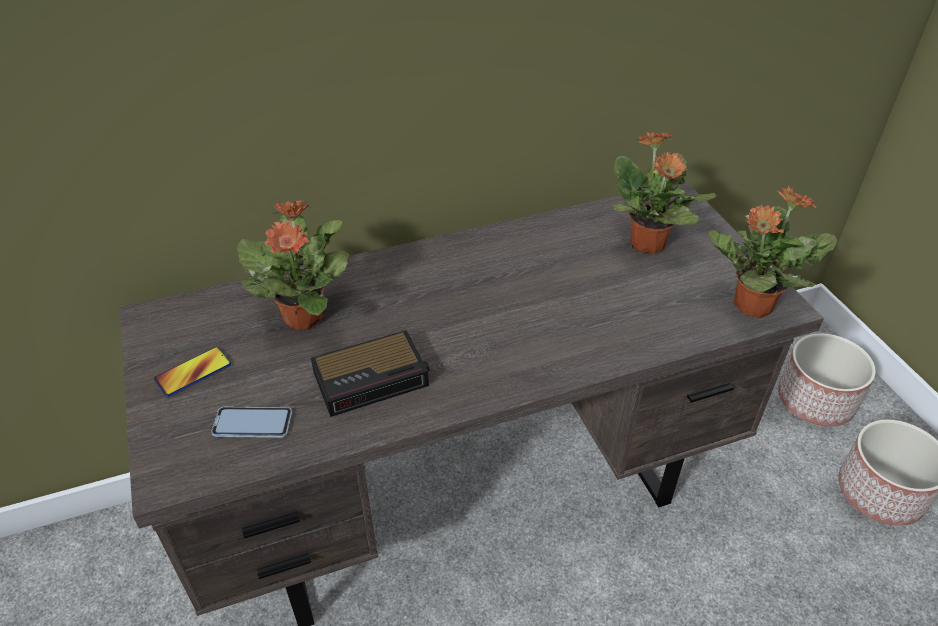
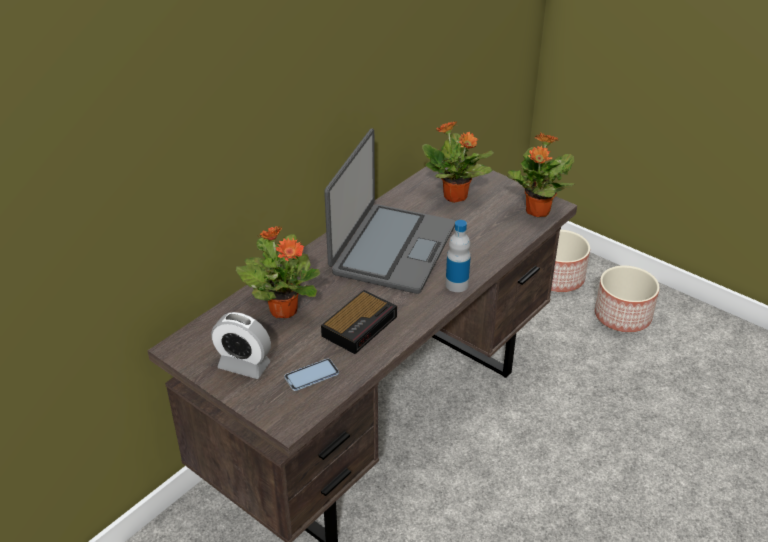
camera: 30 degrees left, 5 degrees down
phone [154,347,231,397] -> alarm clock [211,312,271,379]
none -> laptop [324,128,456,294]
none -> bottle [446,220,471,292]

